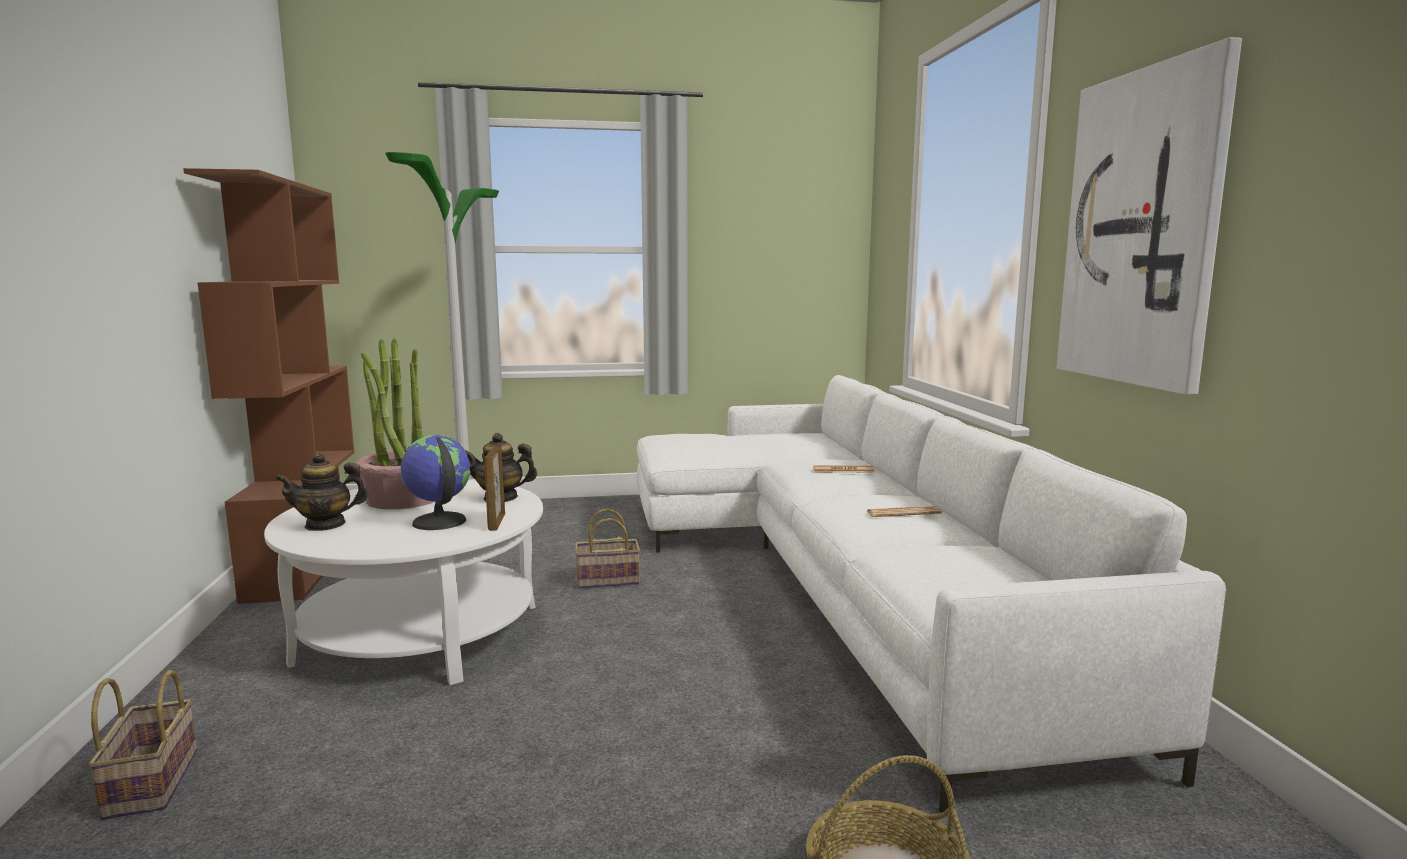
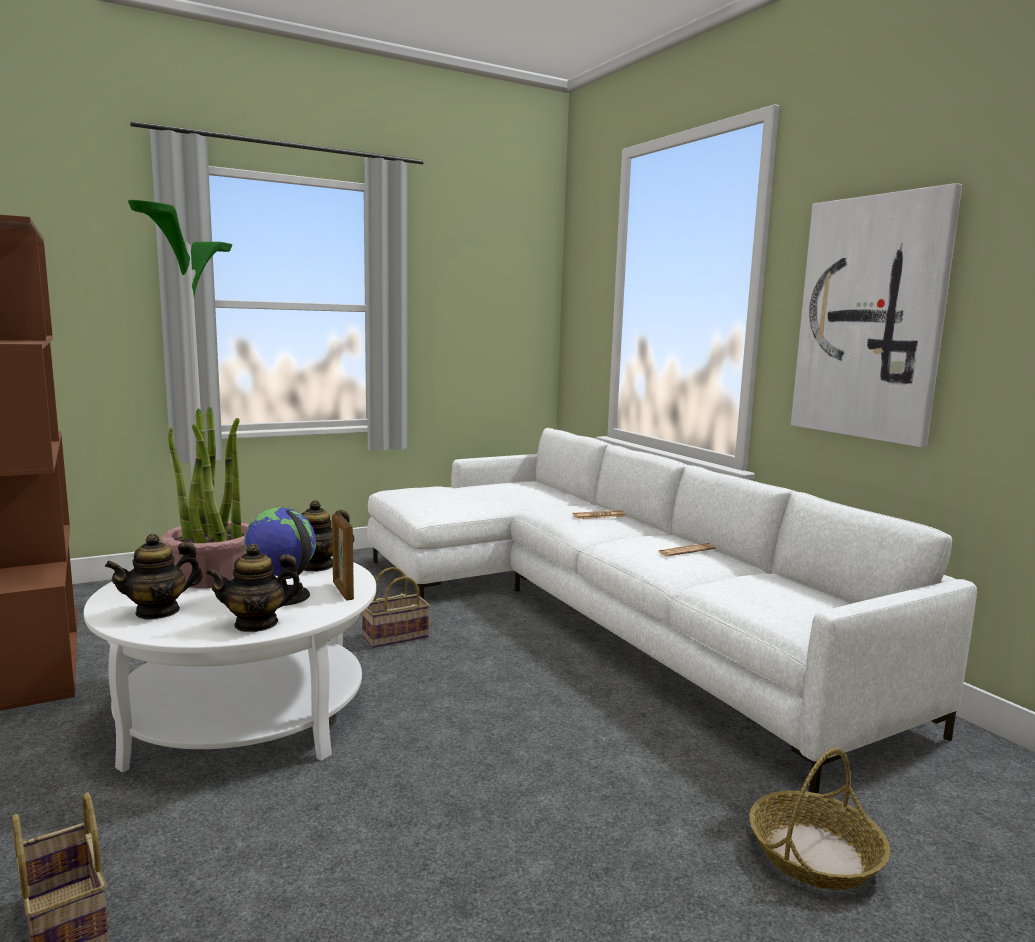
camera: 20 degrees left, 0 degrees up
none -> teapot [205,543,304,632]

